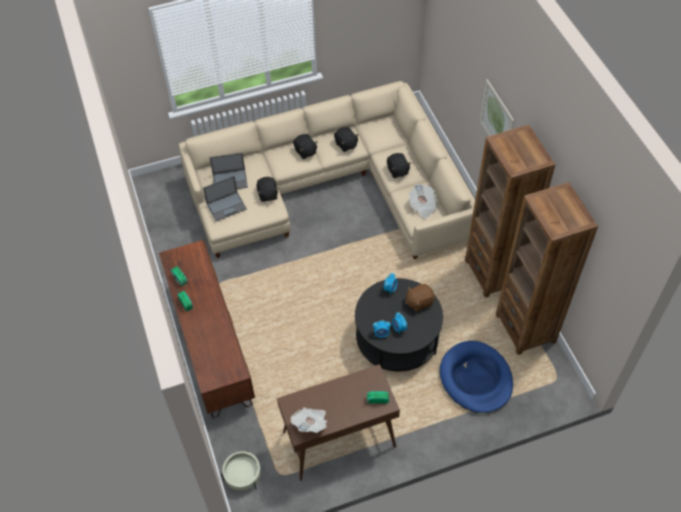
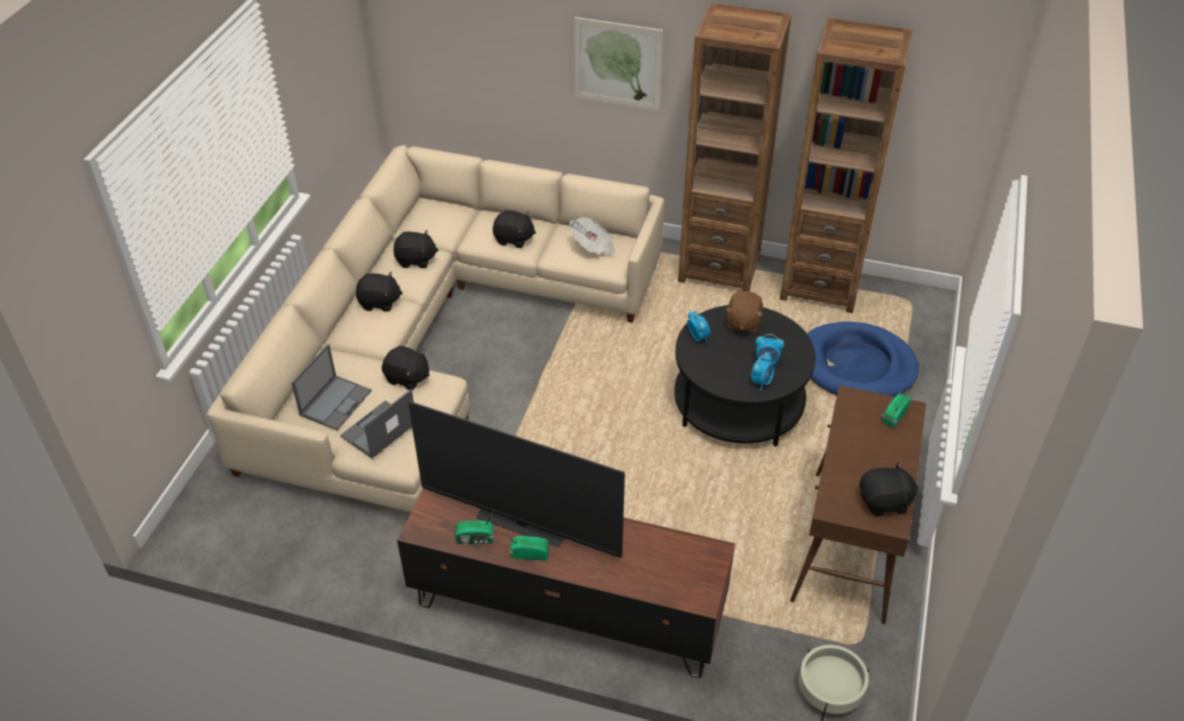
camera: 55 degrees left, 10 degrees down
laptop [203,176,247,221] -> laptop turned 150 degrees counterclockwise [340,389,414,458]
newspaper [291,407,327,433] -> black plush toy [859,462,919,517]
none -> television [408,401,625,558]

